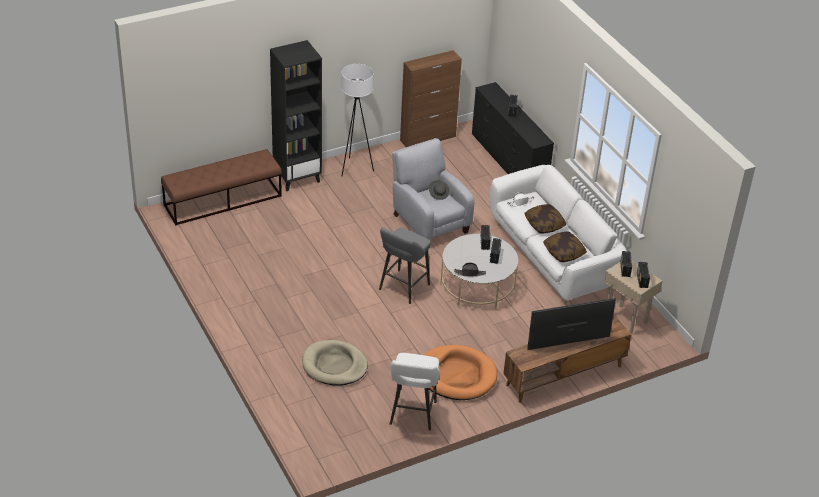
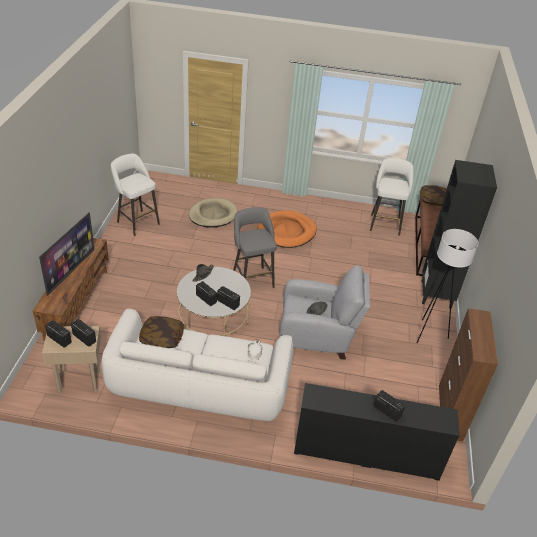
camera: 125 degrees right, 0 degrees up
orange dog bed [424,345,497,400] -> orange dog bed moved to [257,210,317,248]
pillow [524,204,566,233] -> pillow moved to [420,185,447,206]
none -> white stool [370,158,414,235]

